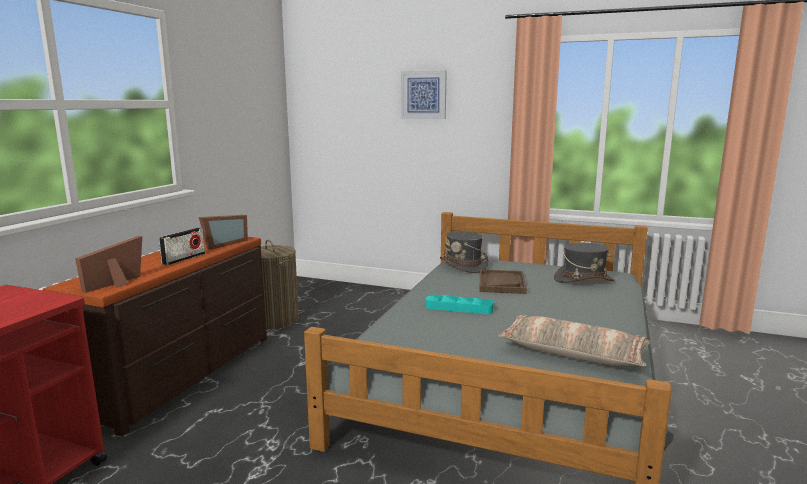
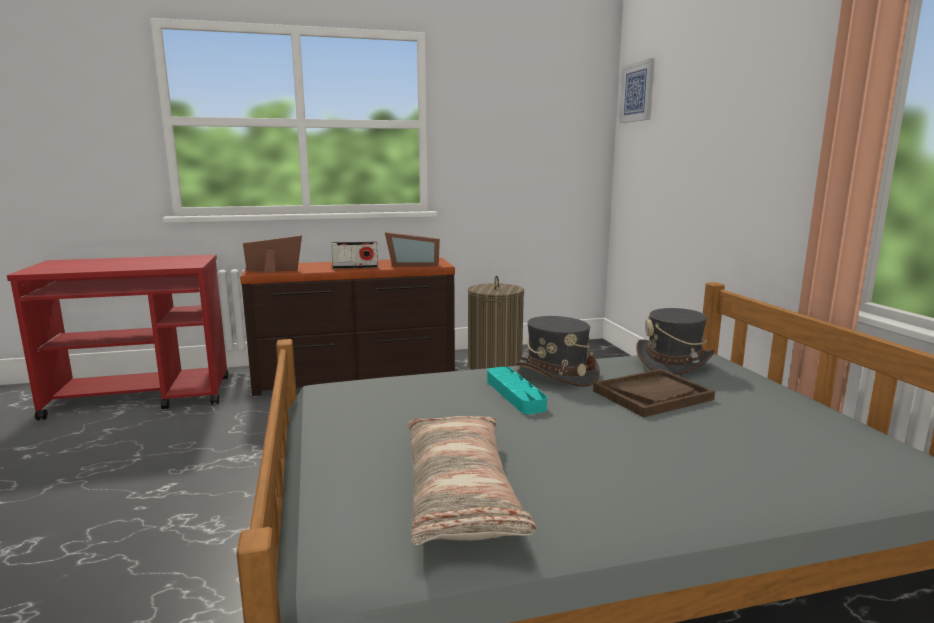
camera: 55 degrees right, 0 degrees up
picture [401,70,447,119] -> picture moved to [619,58,655,123]
grey hat [554,243,615,283] -> grey hat moved to [515,316,600,387]

